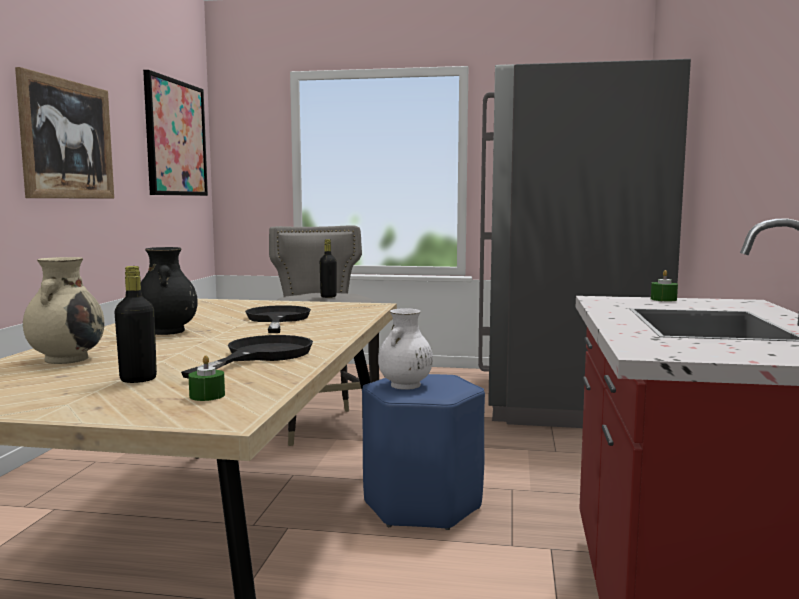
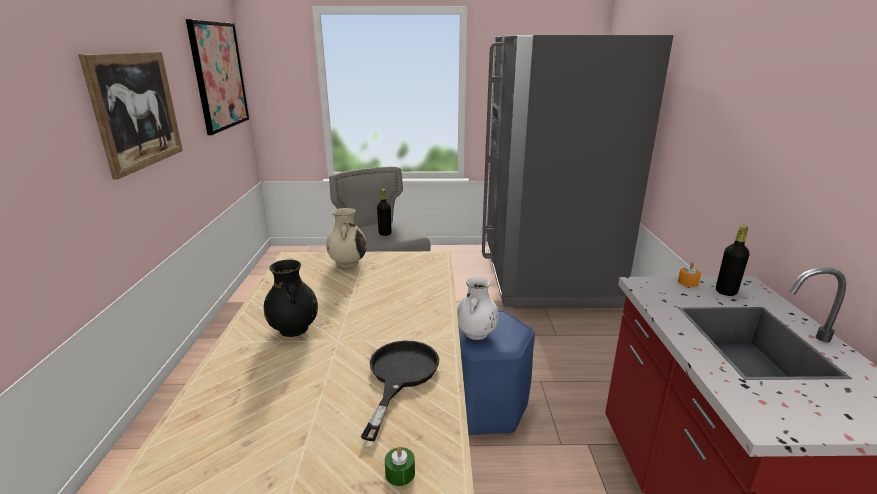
camera: 10 degrees left, 15 degrees up
beige vase [23,257,104,364] -> beige vase moved to [326,208,367,268]
black bottle [114,266,157,383] -> black bottle moved to [716,225,749,296]
black frying pan [245,305,311,333] -> none
green candle [651,270,678,301] -> orange candle [678,262,701,287]

